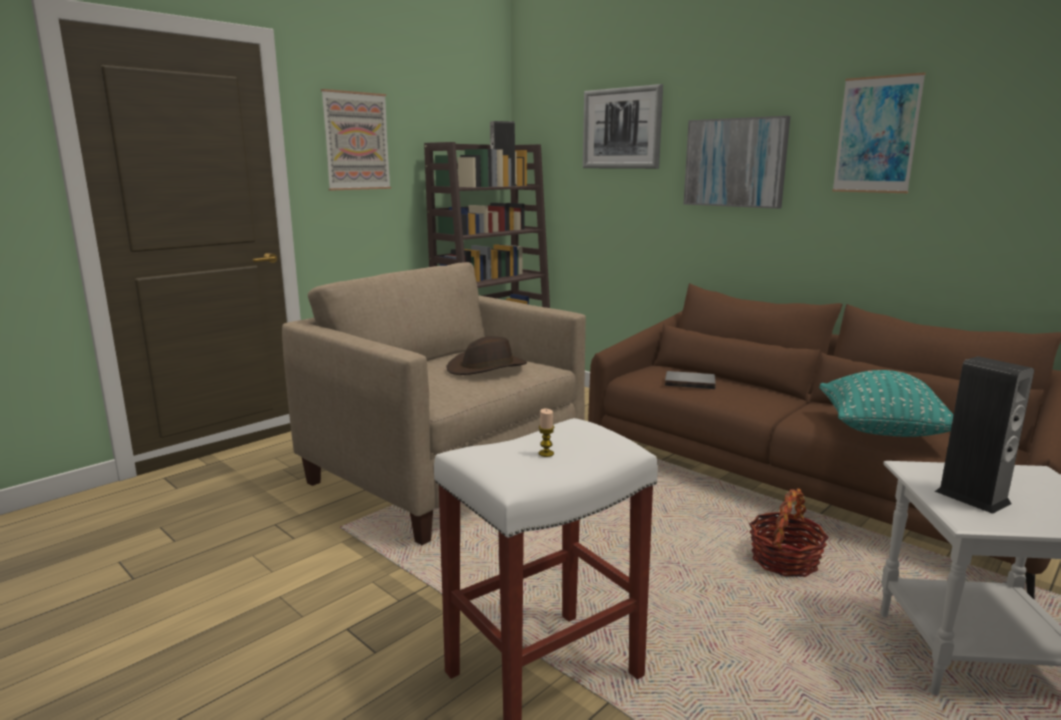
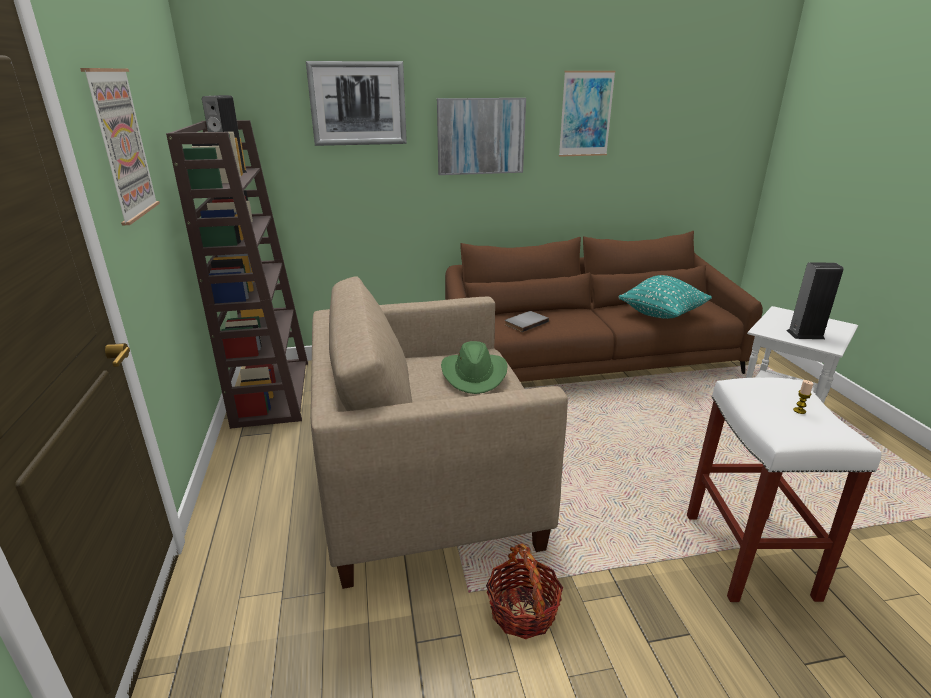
camera: 55 degrees left, 10 degrees up
brown hat [446,336,527,375] -> green hat [441,341,508,394]
basket [749,488,829,577] -> basket moved to [486,543,563,639]

